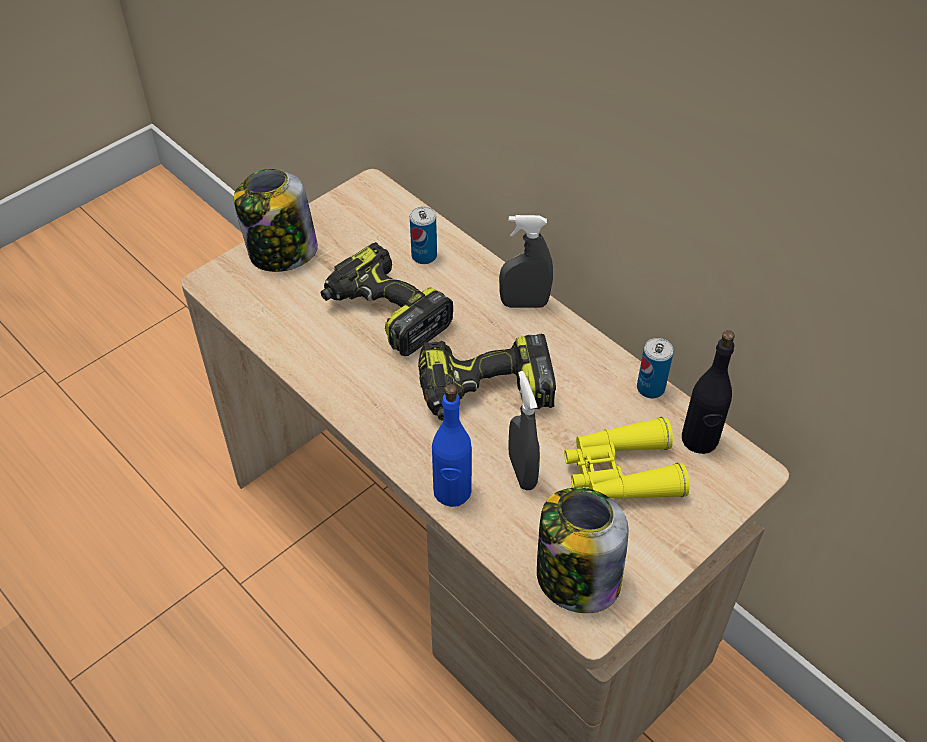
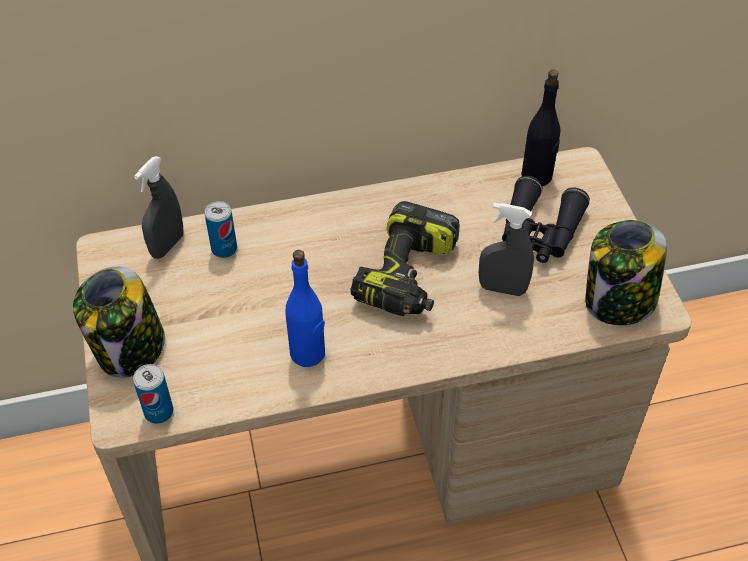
camera: 60 degrees left, 0 degrees up
power drill [321,242,453,356] -> none
blue bottle [432,384,472,507] -> blue bottle moved to [286,250,325,367]
grey spray bottle [499,215,553,308] -> grey spray bottle moved to [134,156,183,259]
yellow binoculars [564,417,690,500] -> black binoculars [502,176,590,263]
can [637,338,674,398] -> can moved to [133,364,173,424]

